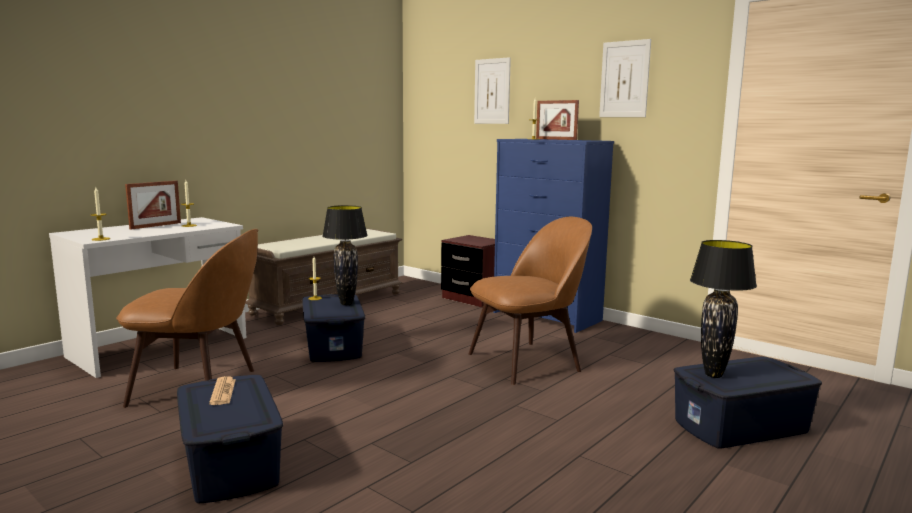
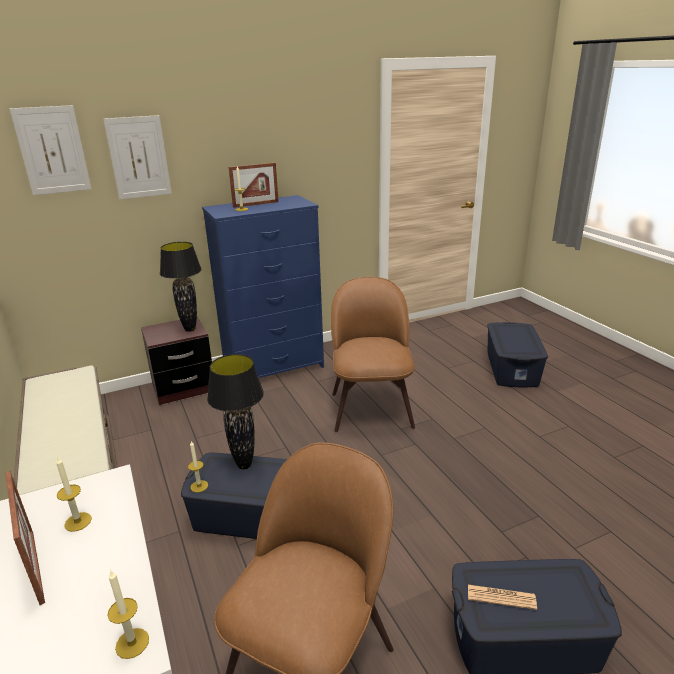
camera: 65 degrees left, 15 degrees up
picture [599,39,651,117] -> picture moved to [10,105,91,195]
black table lamp [690,240,757,378] -> black table lamp moved to [160,242,202,332]

